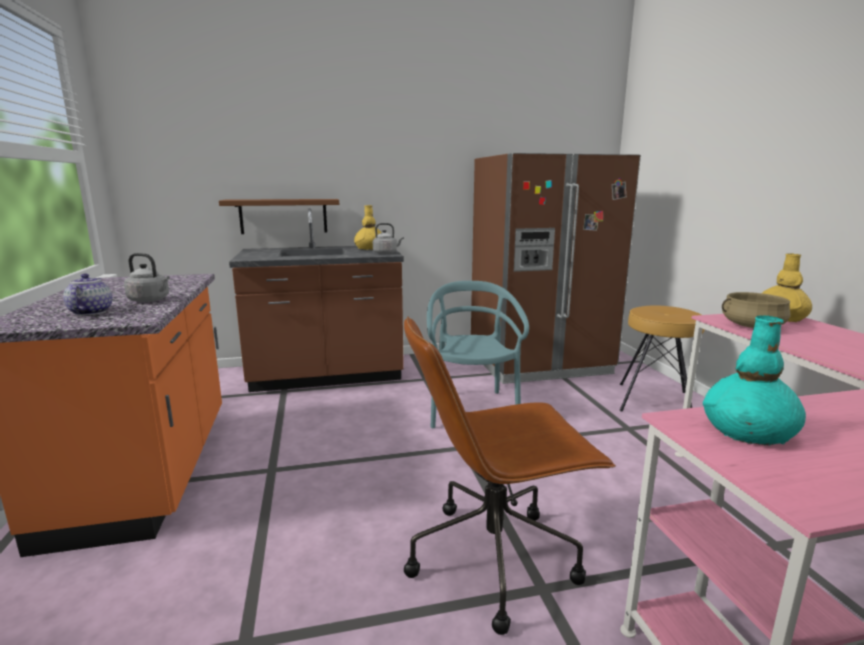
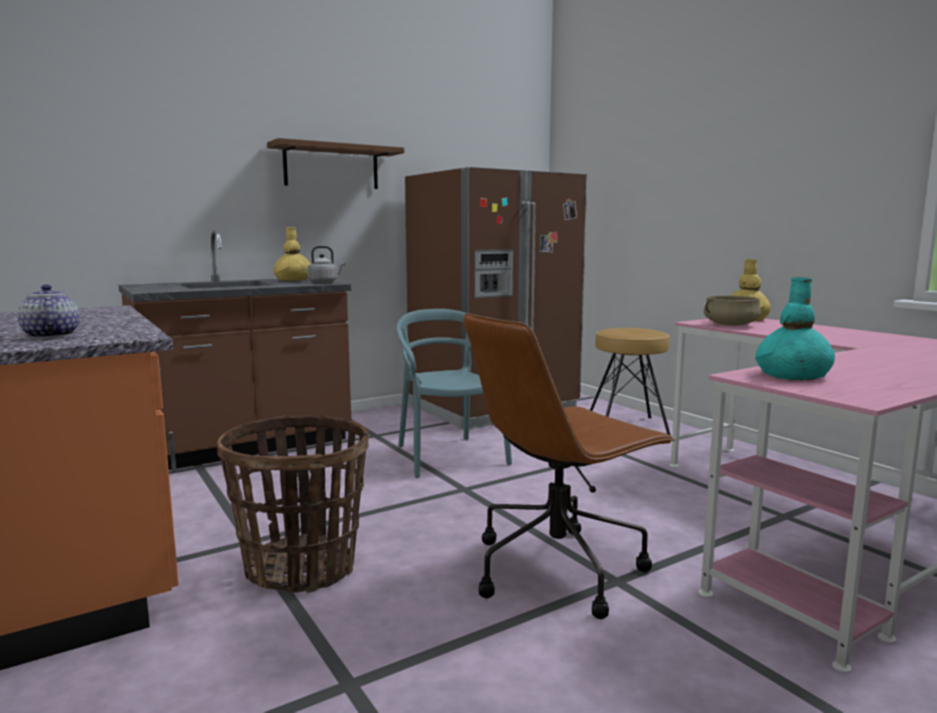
camera: 20 degrees left, 5 degrees down
grey kettle [124,253,170,302] -> none
brown shelf [219,199,339,234] -> brown shelf moved to [267,138,404,189]
none -> basket [217,415,369,593]

